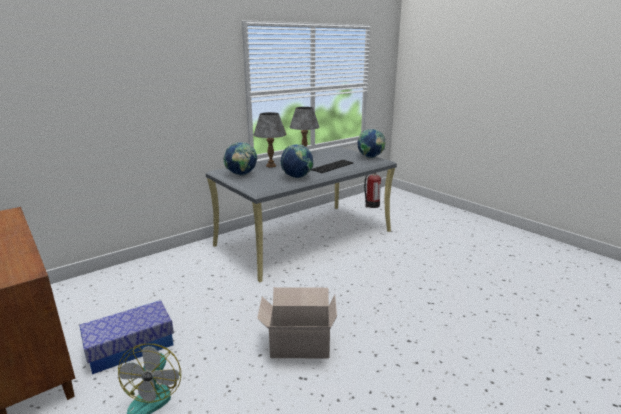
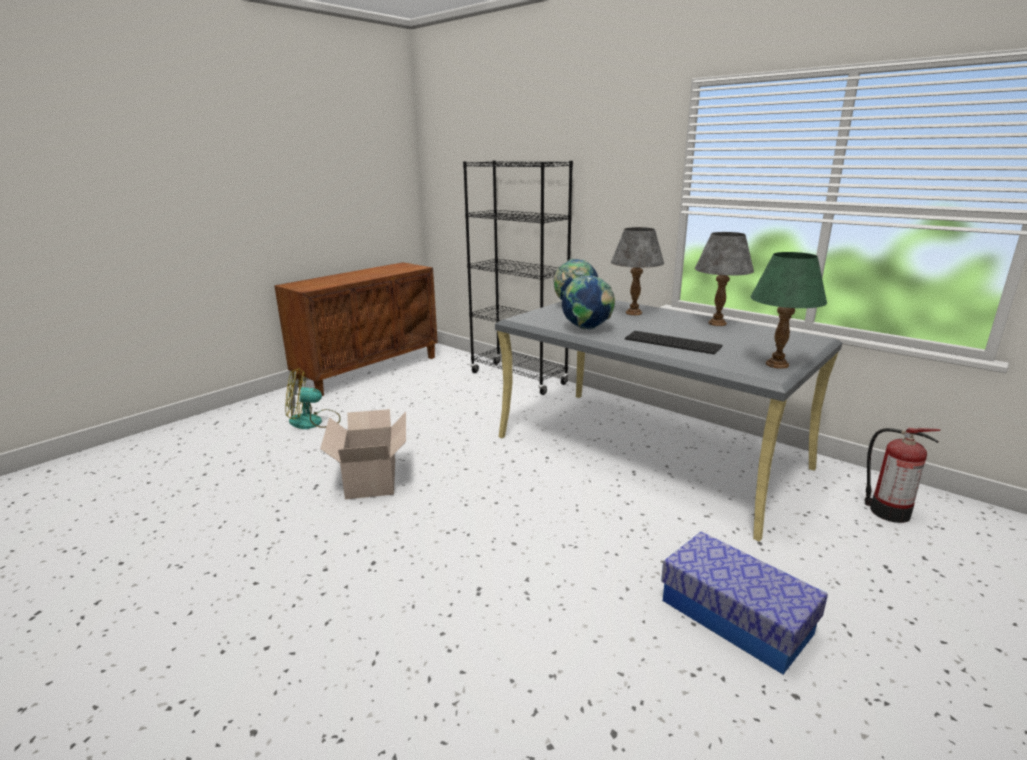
camera: 80 degrees right, 0 degrees up
storage box [79,300,174,374] -> storage box moved to [661,531,828,675]
globe [358,129,386,158] -> green table lamp [751,252,827,369]
none -> black bookcase [463,161,573,395]

